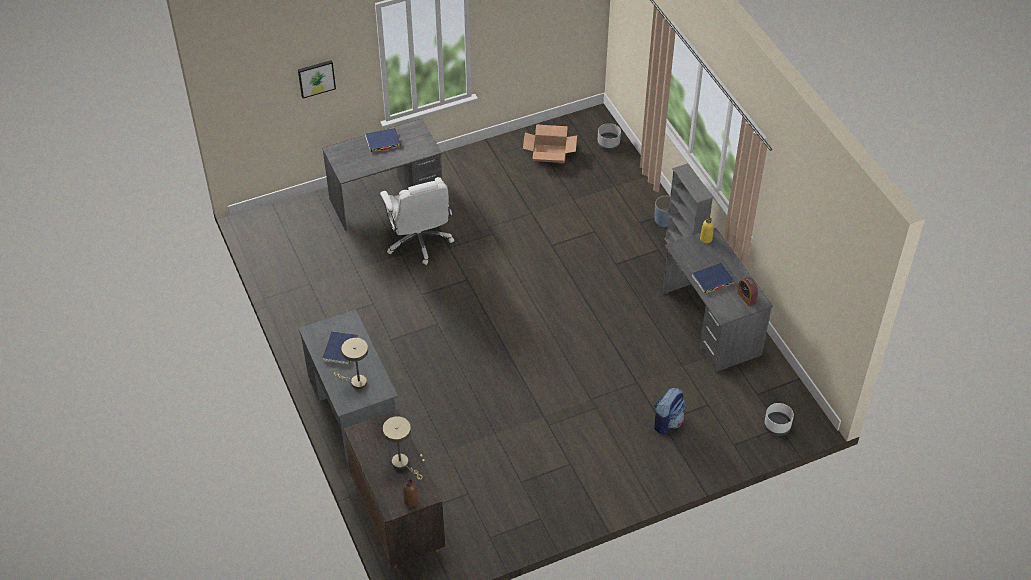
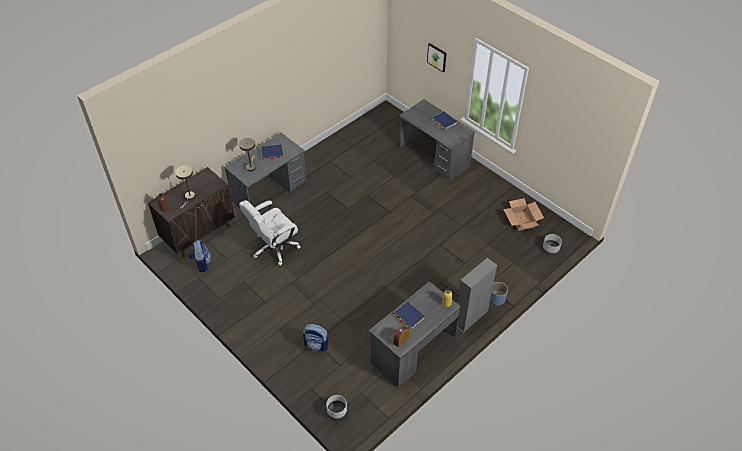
camera: 70 degrees right, 0 degrees up
white office chair [380,177,454,265] -> white office chair moved to [239,200,300,266]
none -> backpack [189,240,212,272]

